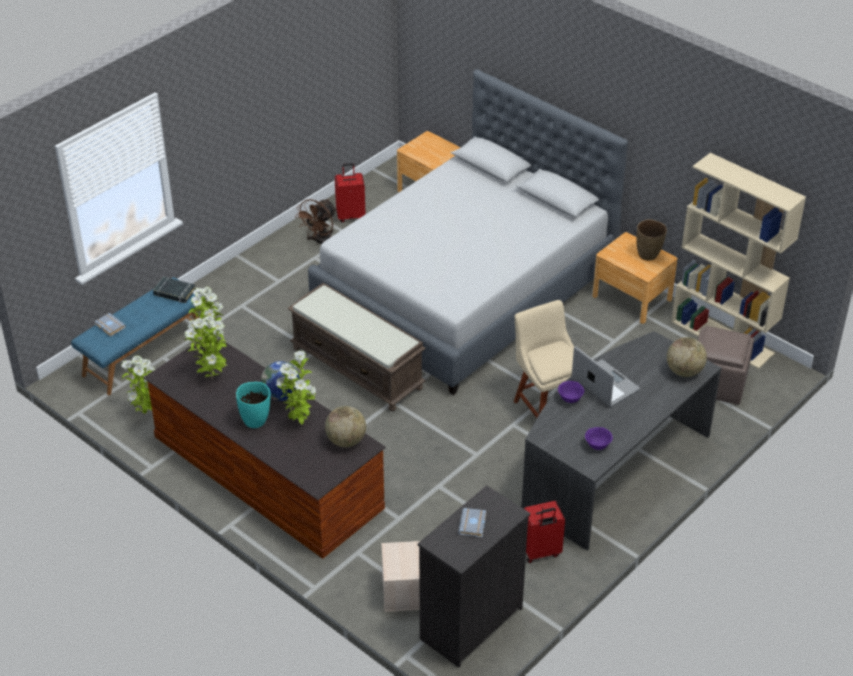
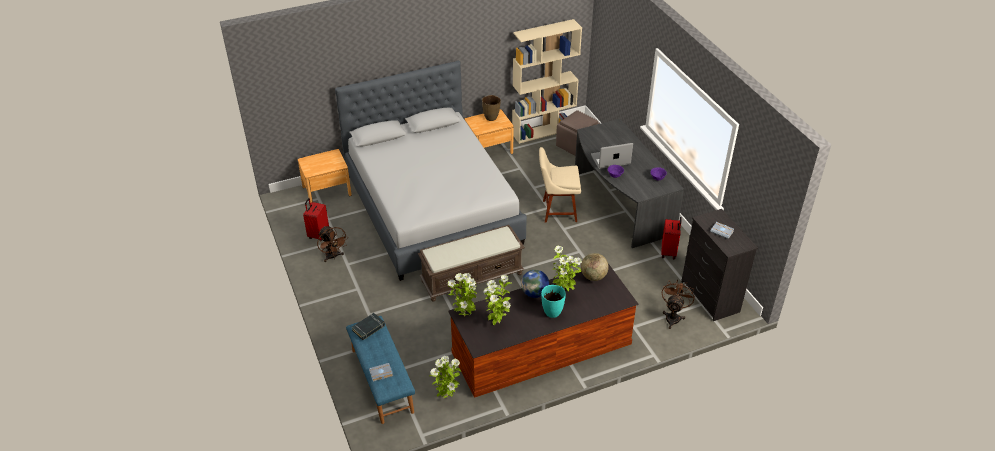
camera: 65 degrees left, 0 degrees up
beige storage box [381,541,420,612] -> brown fan [662,279,695,329]
globe [667,337,707,377] -> none

